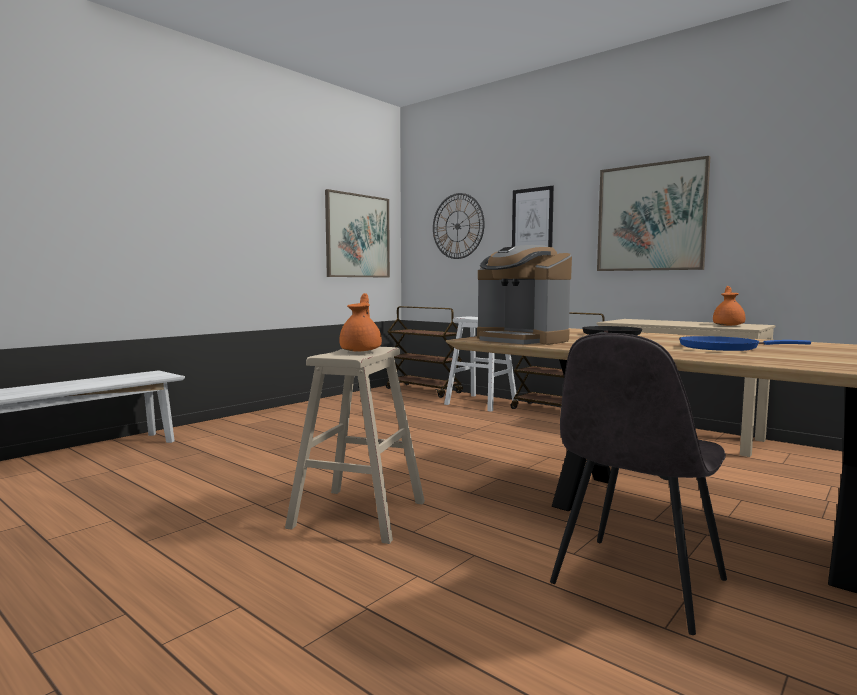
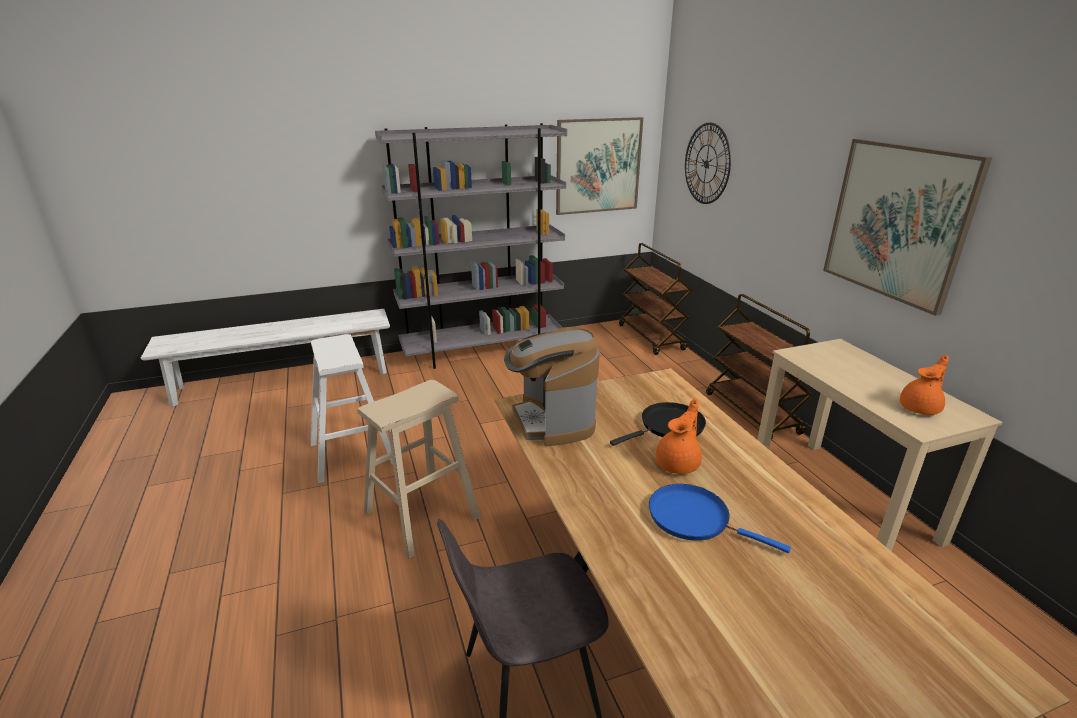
camera: 30 degrees right, 20 degrees up
orange teapot [340,293,382,351] -> orange teapot moved to [656,398,702,474]
white stool [444,317,516,412] -> white stool moved to [310,334,393,483]
picture [512,186,554,247] -> none
none -> grey bookcase [375,123,567,369]

